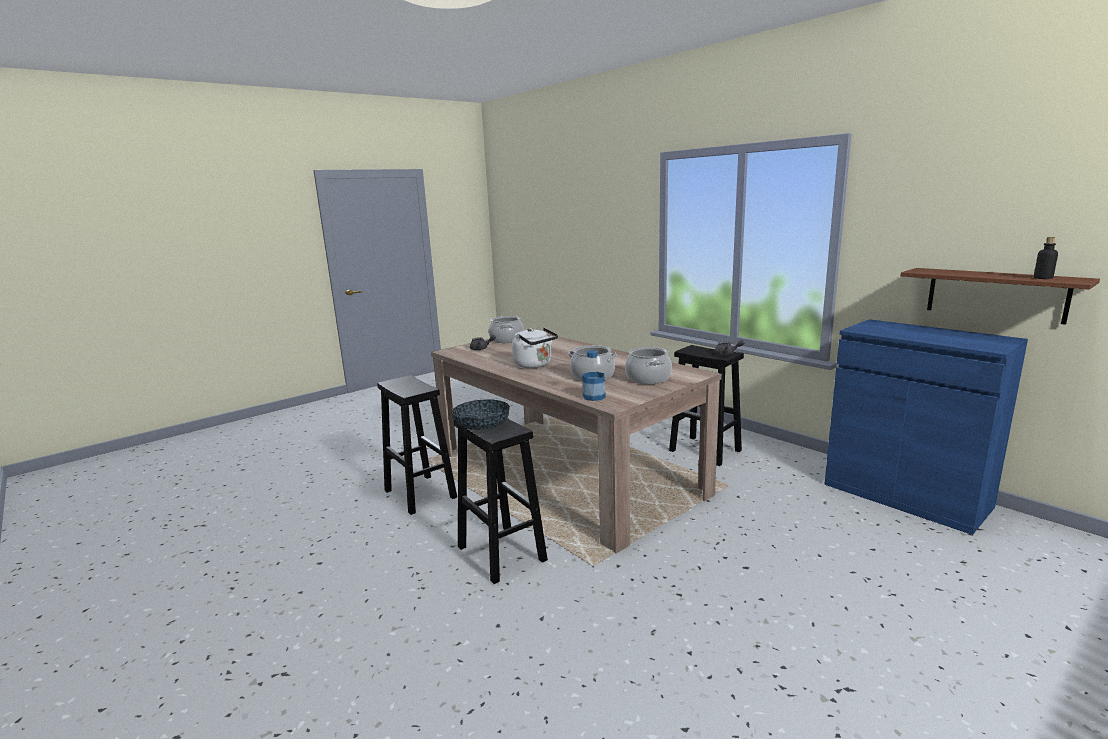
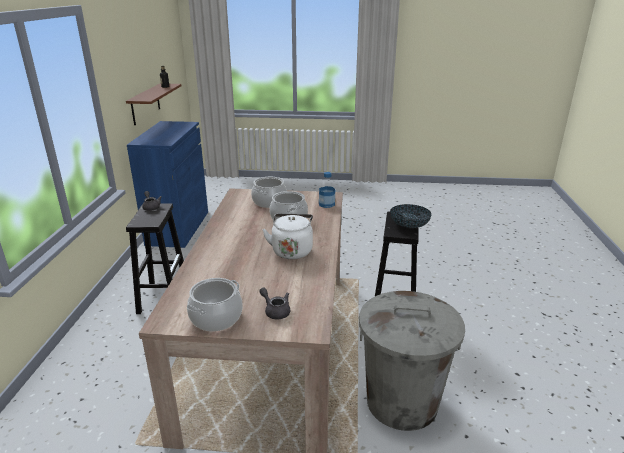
camera: 135 degrees left, 10 degrees up
black stool [377,375,457,515] -> grey trash can [359,291,465,431]

